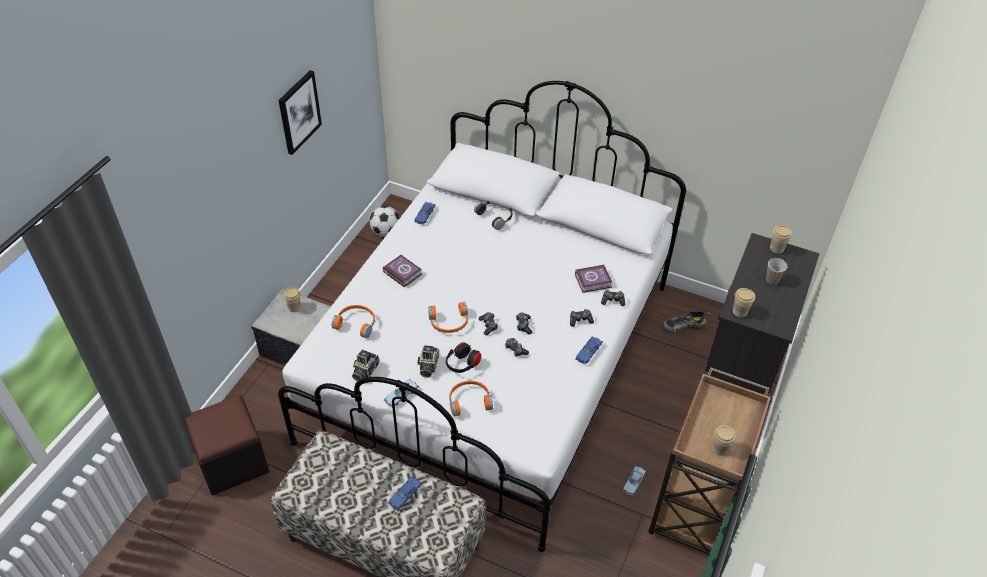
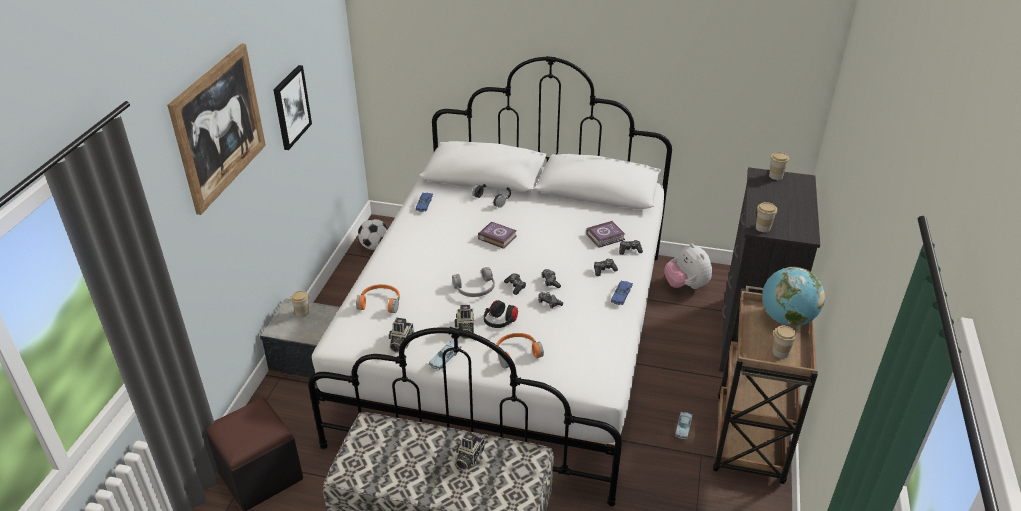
camera: 10 degrees left, 10 degrees down
book [383,255,422,288] -> book moved to [478,221,517,249]
blue toy car [388,476,422,510] -> camera [455,432,485,470]
orange headphones [429,302,468,333] -> grey headphones [452,267,495,297]
shoe [663,311,710,333] -> plush toy [664,244,712,289]
cup [766,258,787,285] -> none
none -> picture [167,43,266,215]
none -> globe [762,267,825,326]

